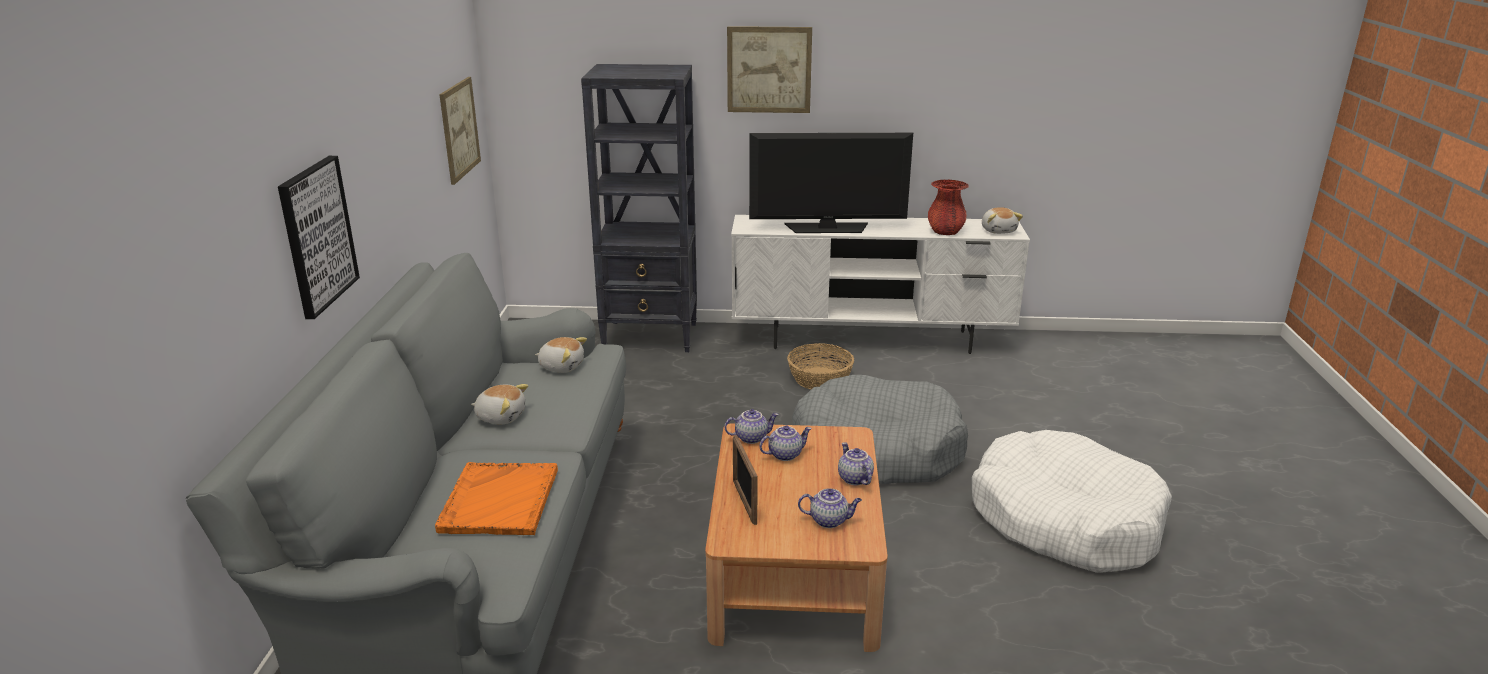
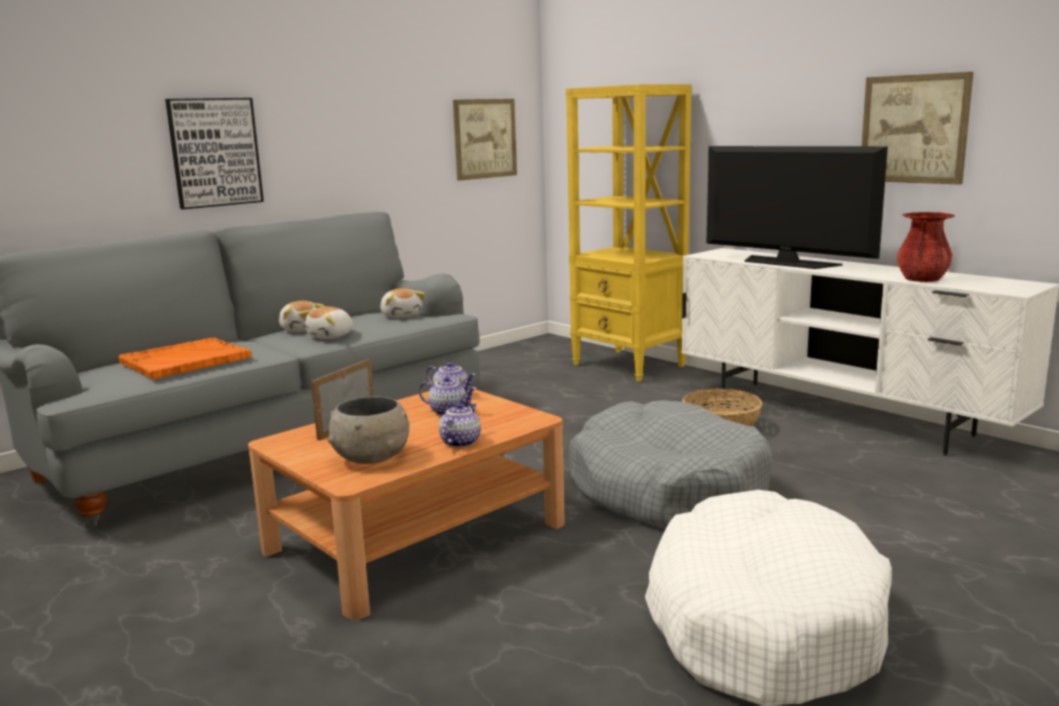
camera: 45 degrees right, 10 degrees down
black bookcase [581,64,697,352] -> yellow bookcase [566,84,691,381]
picture [727,26,812,113] -> picture moved to [862,72,974,185]
teapot [798,488,862,528] -> grey bowl [328,397,409,464]
plush toy [982,207,1023,234] -> plush toy moved to [299,306,353,339]

